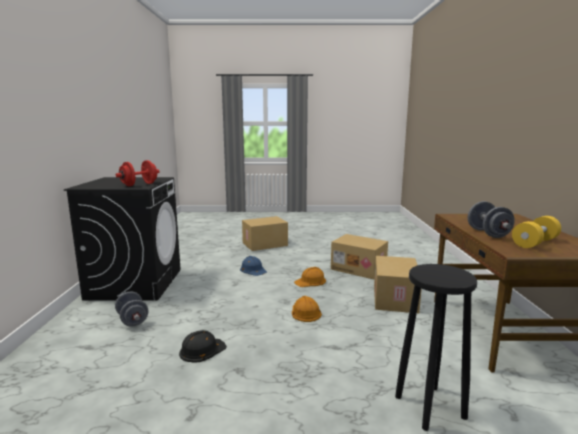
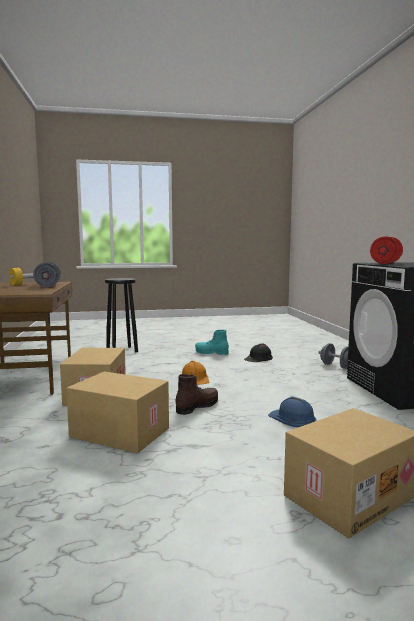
camera: 170 degrees right, 5 degrees down
orange hard hat [294,267,326,287] -> brown boot [175,374,218,415]
none -> turquoise boot [195,330,229,355]

